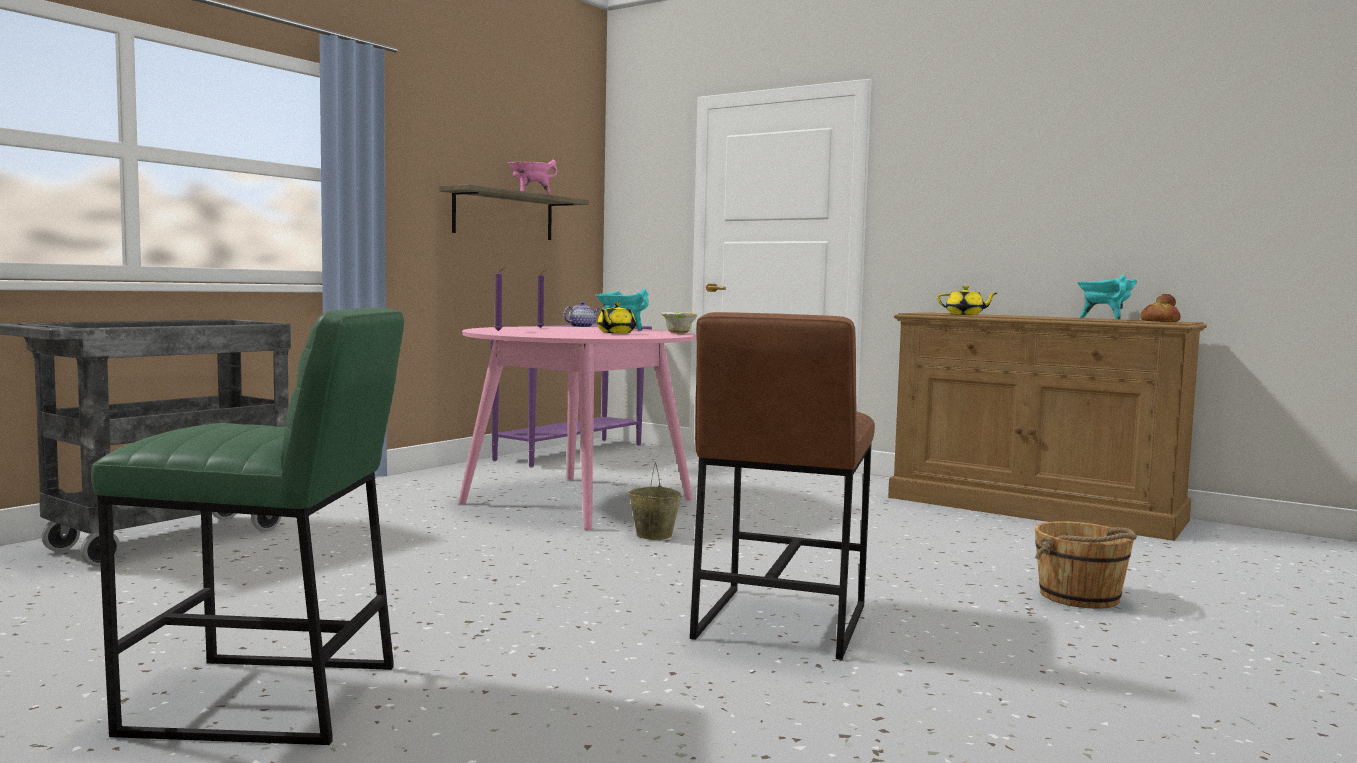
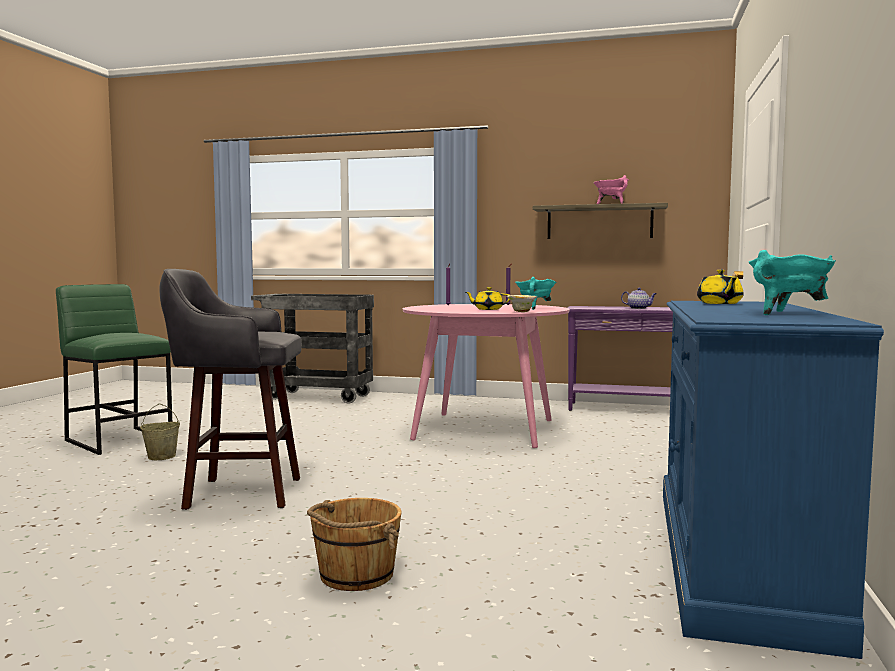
camera: 70 degrees right, 0 degrees up
green chair [91,308,404,745] -> green chair turned 150 degrees clockwise [56,284,172,455]
beige bucket [628,462,682,540] -> beige bucket moved to [140,404,180,460]
brown chair [690,312,875,660] -> grey stool [159,269,302,510]
brown cabinet [888,312,1207,541] -> blue cabinet [663,301,884,659]
bread [1140,294,1181,322] -> none

